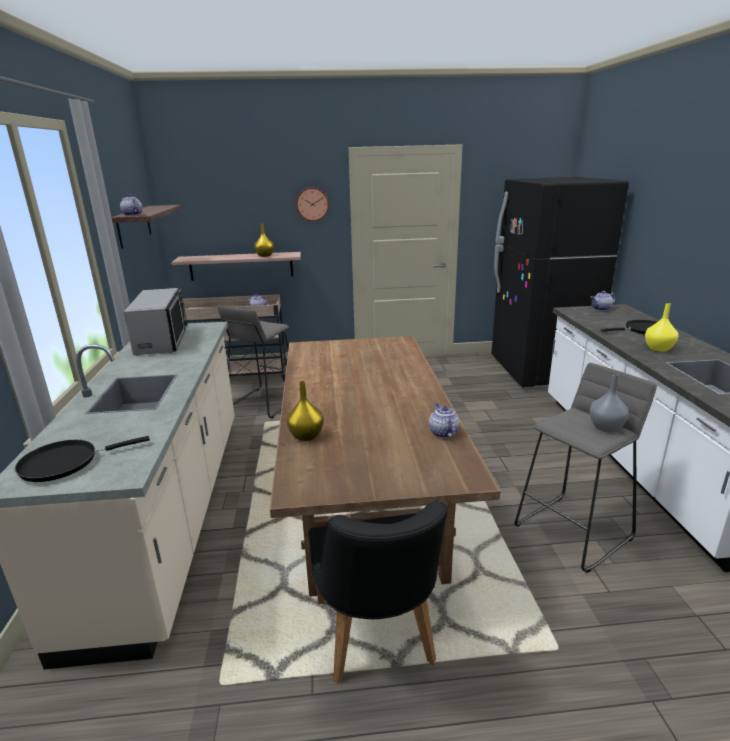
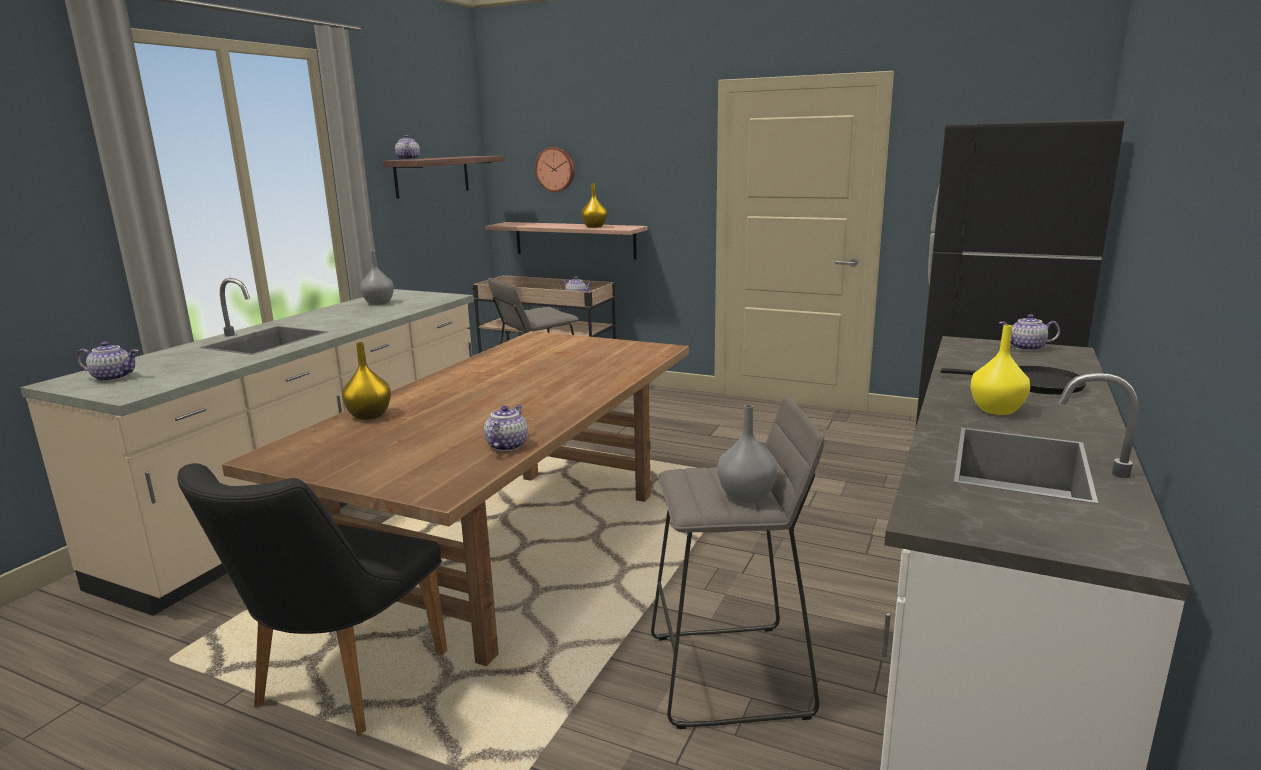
camera: 30 degrees right, 5 degrees down
black frying pan [15,436,150,482] -> teapot [76,341,139,381]
microwave [124,288,187,355] -> grey vase [360,251,394,305]
wall clock [296,187,329,222] -> wall clock moved to [535,147,575,192]

